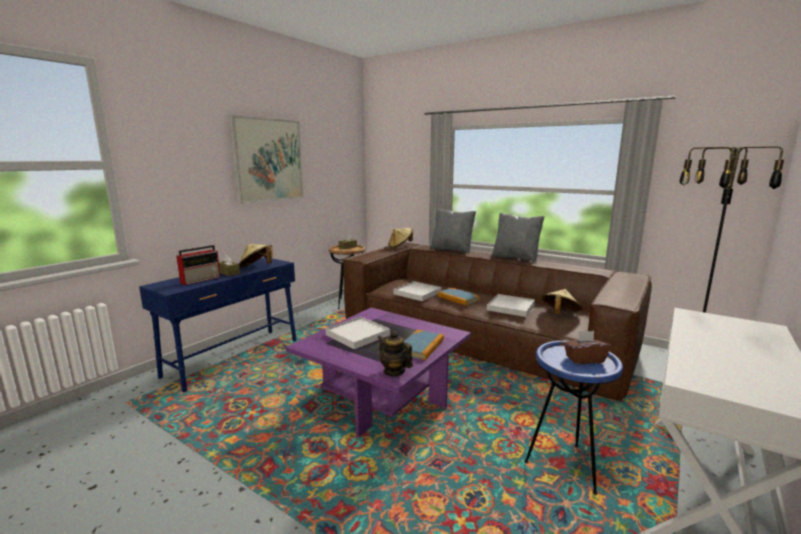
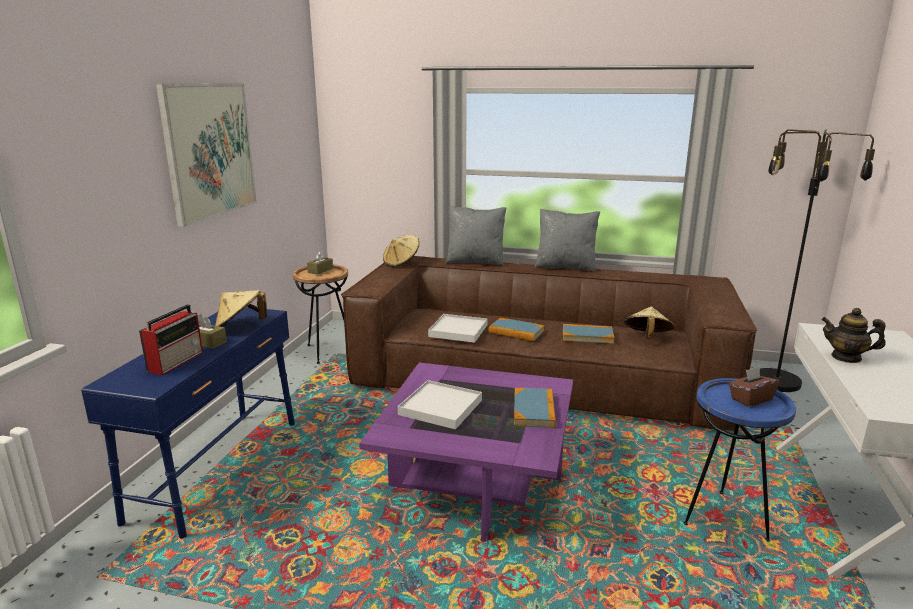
camera: 20 degrees left, 5 degrees up
teapot [378,331,413,377] -> teapot moved to [821,308,886,363]
white tray [487,294,535,317] -> book [563,324,614,344]

